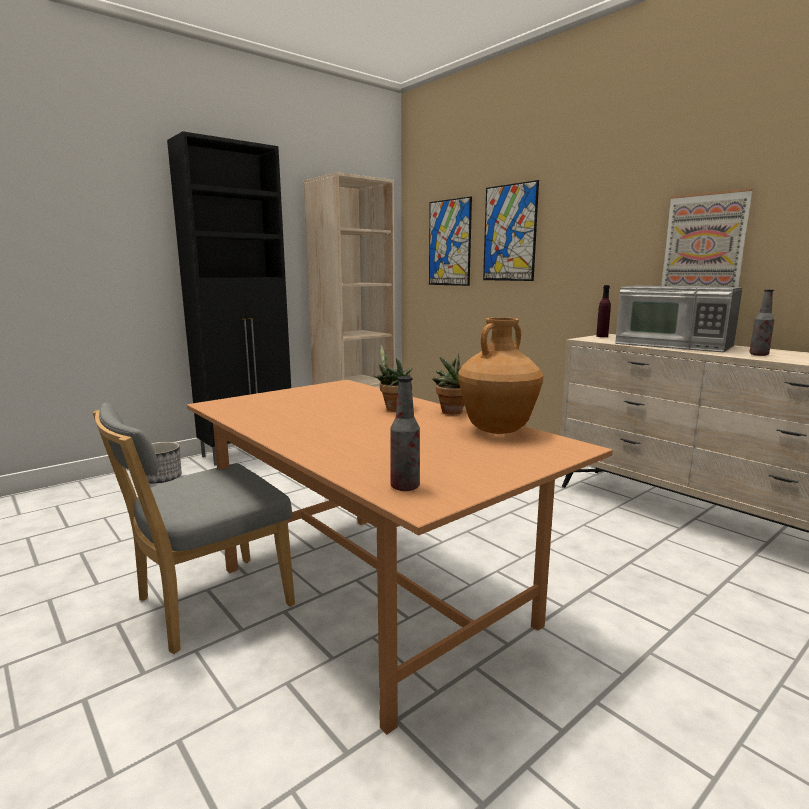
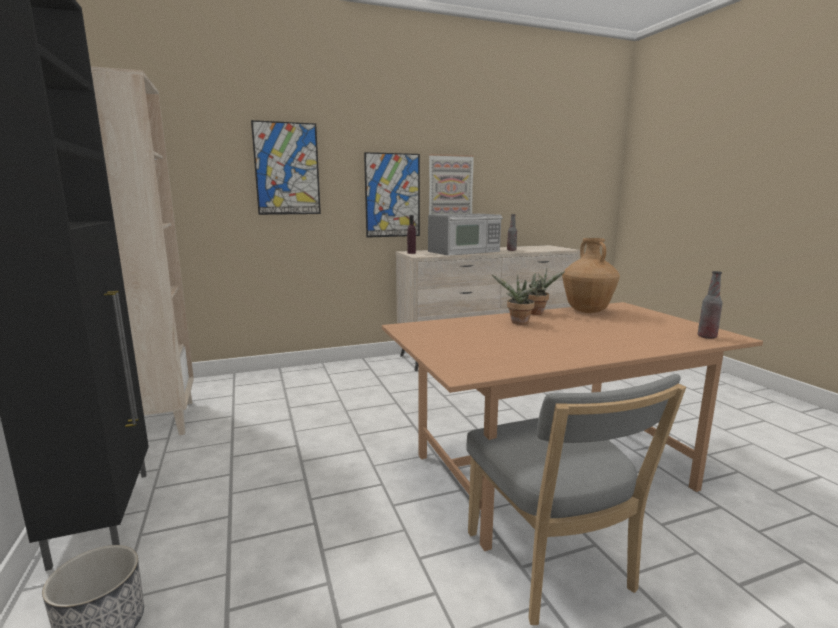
camera: 70 degrees left, 0 degrees up
picture [429,197,472,286] -> picture moved to [364,152,420,238]

